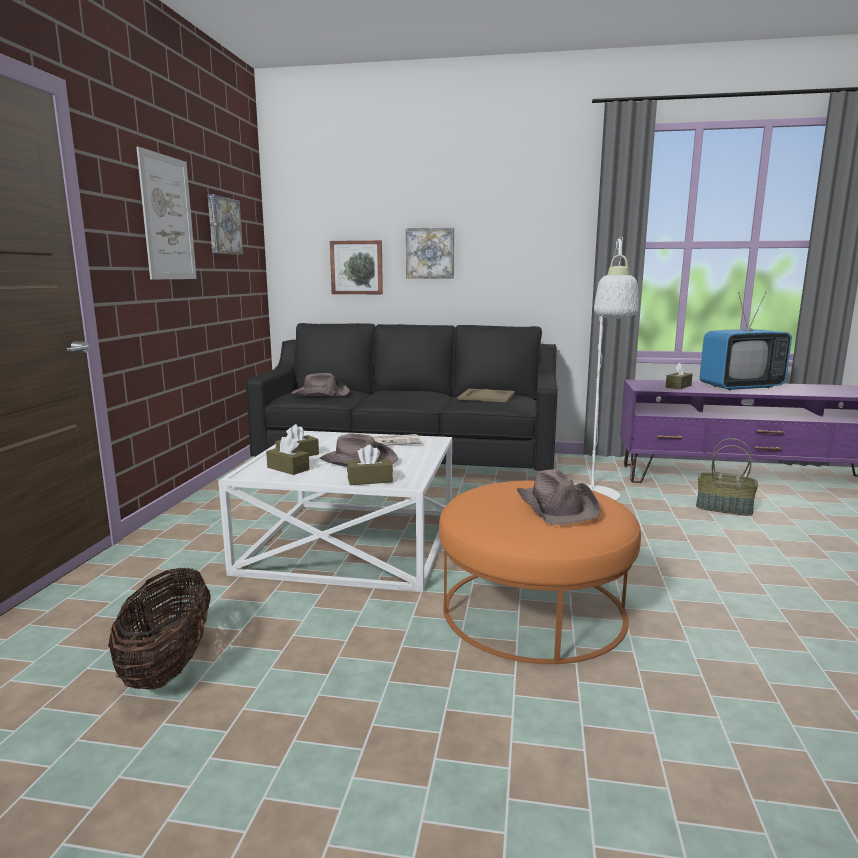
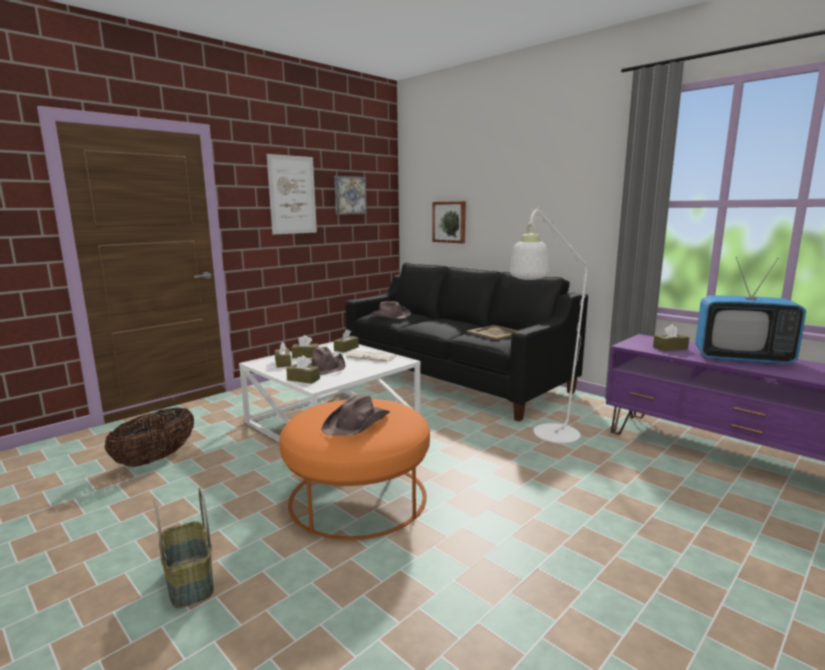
camera: 35 degrees right, 0 degrees up
picture [406,228,454,278] -> none
basket [696,438,758,516] -> basket moved to [154,488,214,608]
none -> brown tissue box [334,329,359,353]

